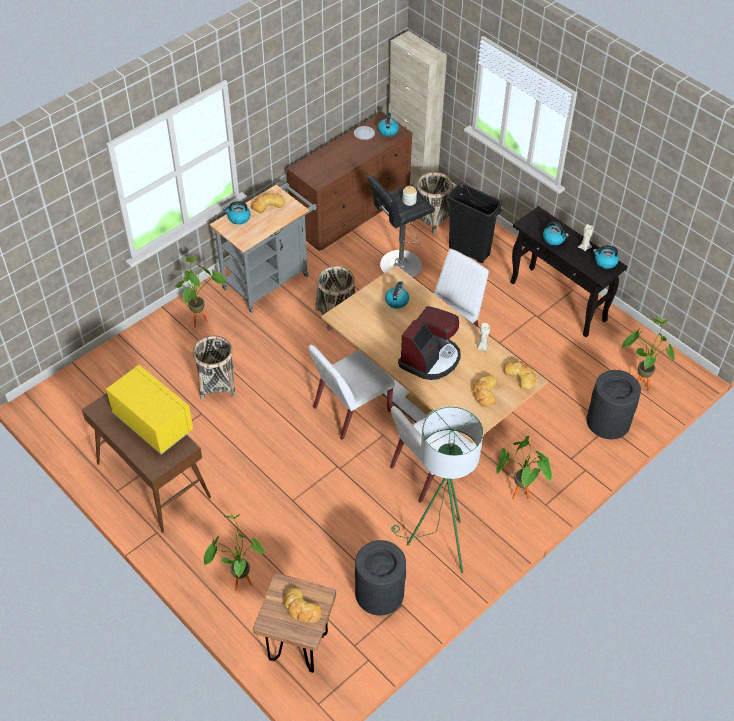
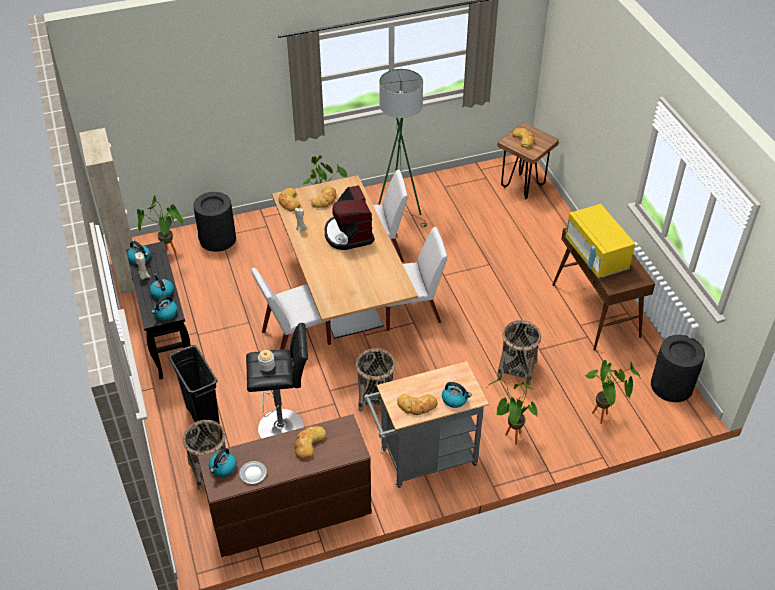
camera: 155 degrees left, 5 degrees down
potted plant [204,514,265,591] -> potted plant moved to [585,360,640,424]
black trash can [355,540,406,616] -> black trash can moved to [651,335,705,402]
kettle [385,281,409,308] -> kettle moved to [151,295,178,321]
beige cabinet [389,31,447,188] -> beige cabinet moved to [79,128,135,294]
coffee machine [398,306,461,380] -> coffee machine turned 75 degrees counterclockwise [324,185,374,250]
none -> bread [294,426,326,459]

